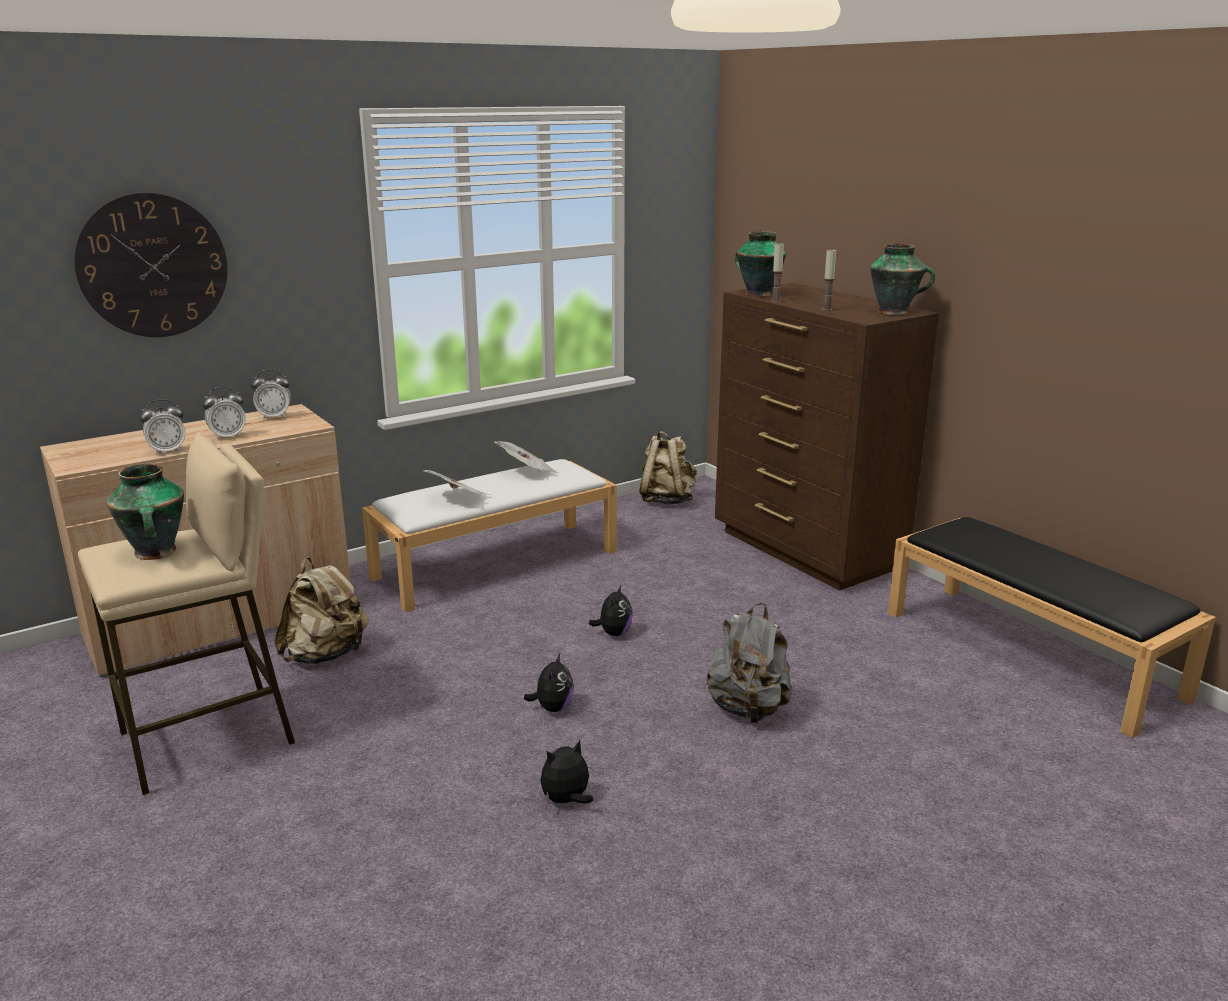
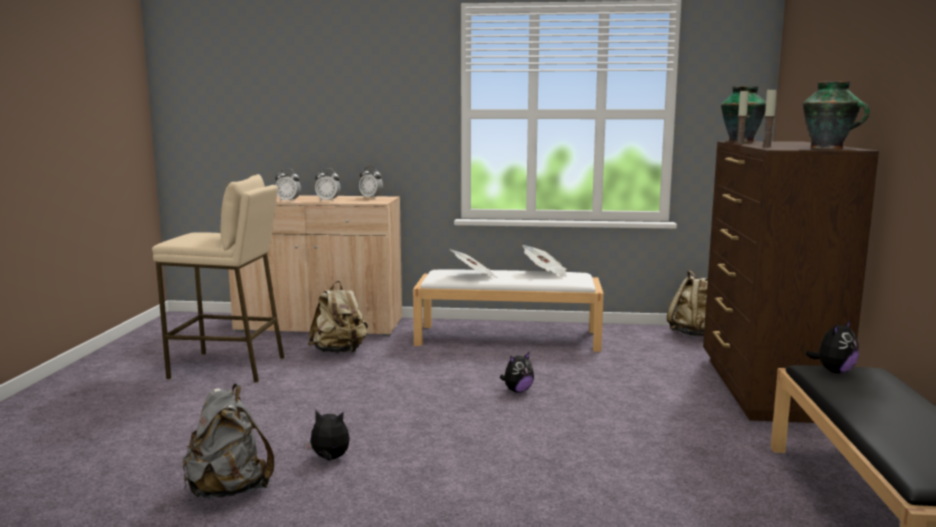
camera: 40 degrees right, 10 degrees down
wall clock [74,192,228,337] -> none
vase [106,464,184,560] -> none
plush toy [524,653,574,712] -> plush toy moved to [805,320,859,373]
grey backpack [707,603,792,723] -> grey backpack moved to [183,384,275,498]

